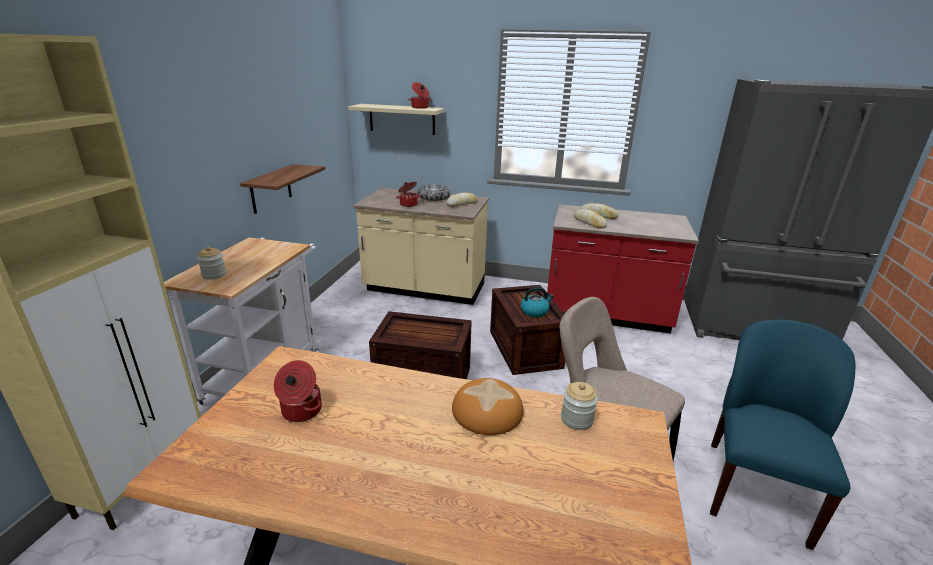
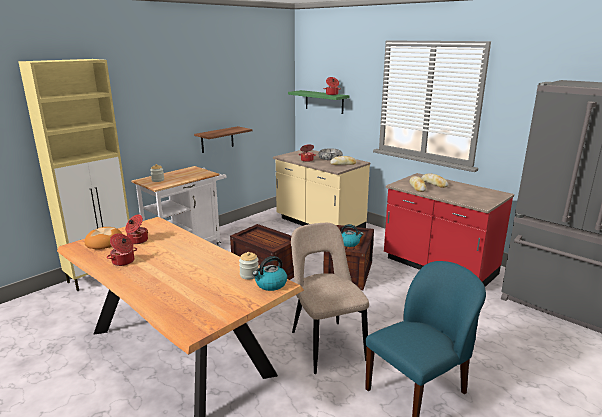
camera: 30 degrees right, 5 degrees down
beige shelf [348,104,444,135] -> green shelf [288,90,349,114]
bread [452,378,523,435] -> bread moved to [85,227,122,249]
none -> cooking pot [107,233,137,266]
none -> kettle [252,256,287,291]

